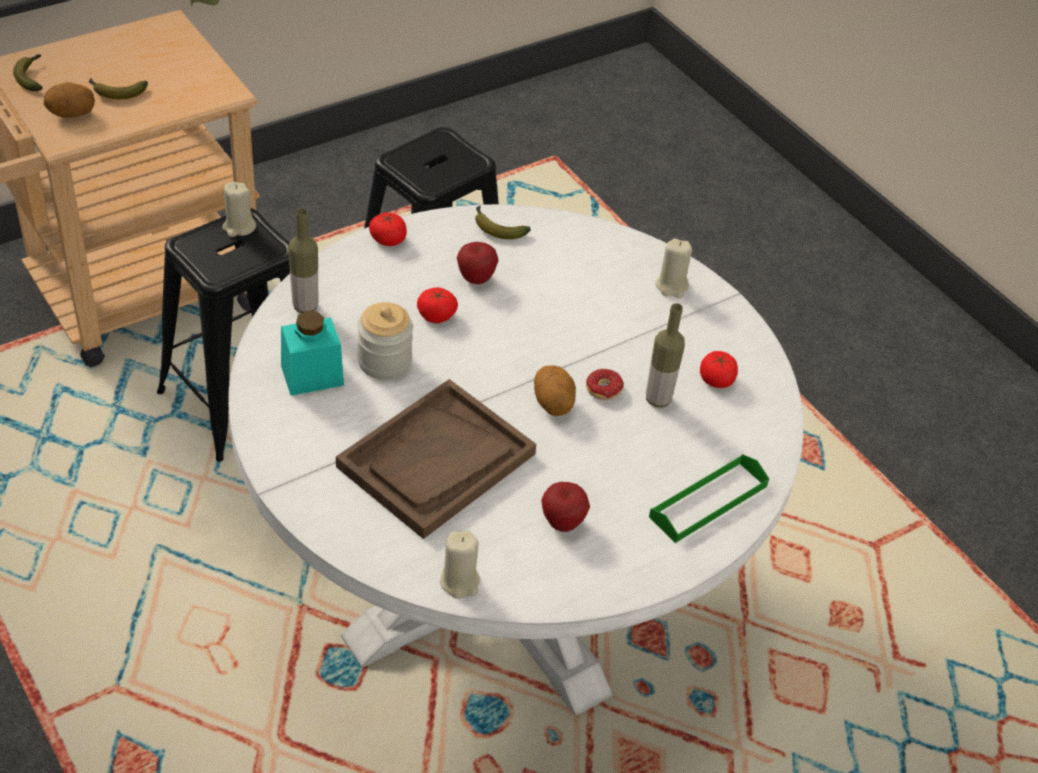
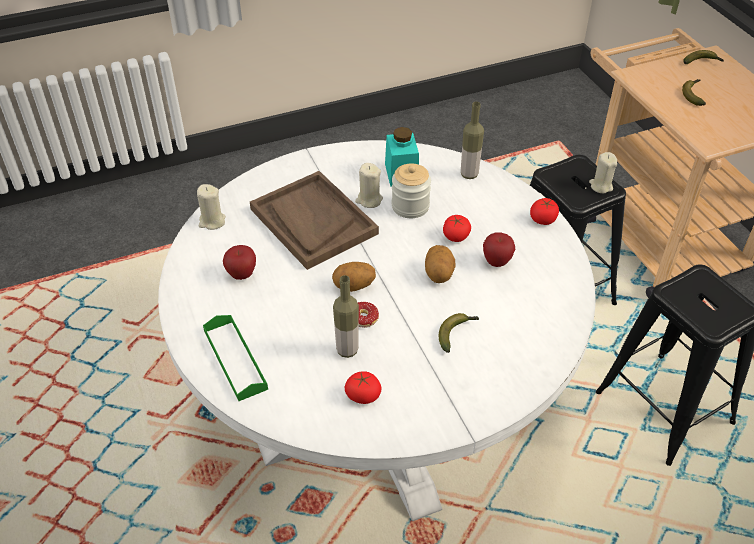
camera: 105 degrees right, 0 degrees up
potato [44,82,95,118] -> potato moved to [425,245,455,283]
banana [475,206,531,239] -> banana moved to [439,313,479,353]
beige candle [656,239,692,298] -> beige candle moved to [355,163,383,208]

